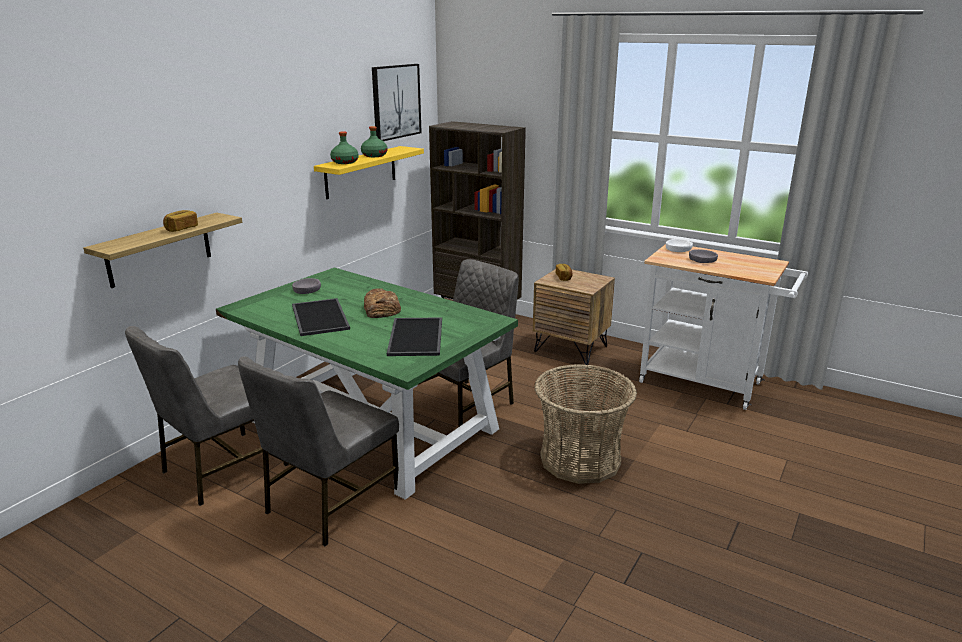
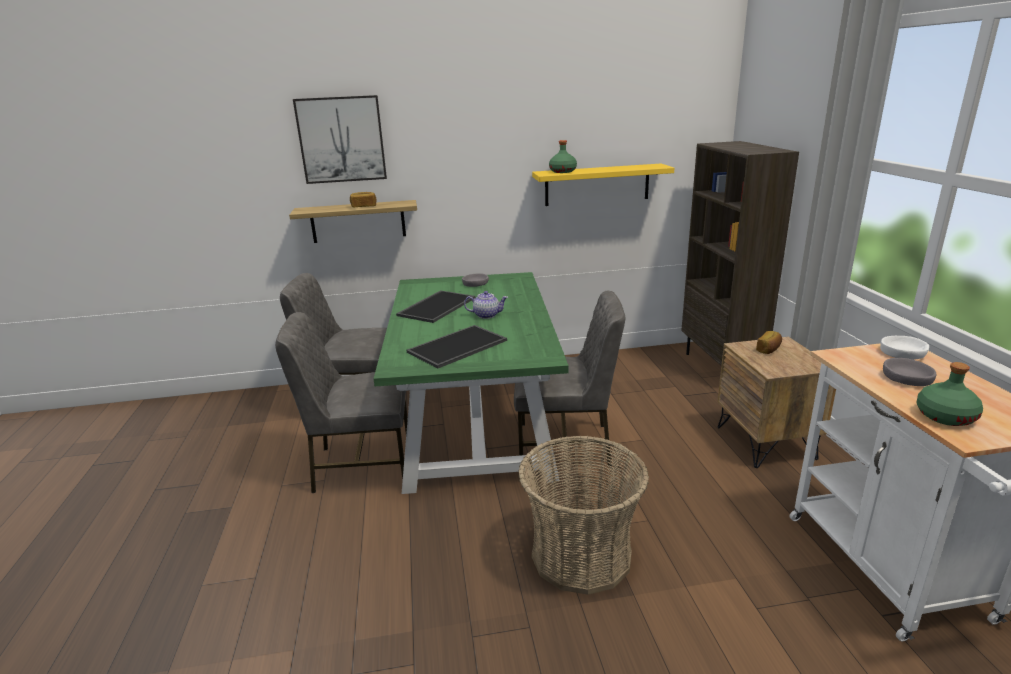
camera: 50 degrees right, 0 degrees up
green bottle [361,126,388,157] -> green bottle moved to [916,362,983,426]
bread [364,288,401,318] -> teapot [464,291,508,319]
picture [372,64,422,141] -> picture moved to [293,95,387,184]

